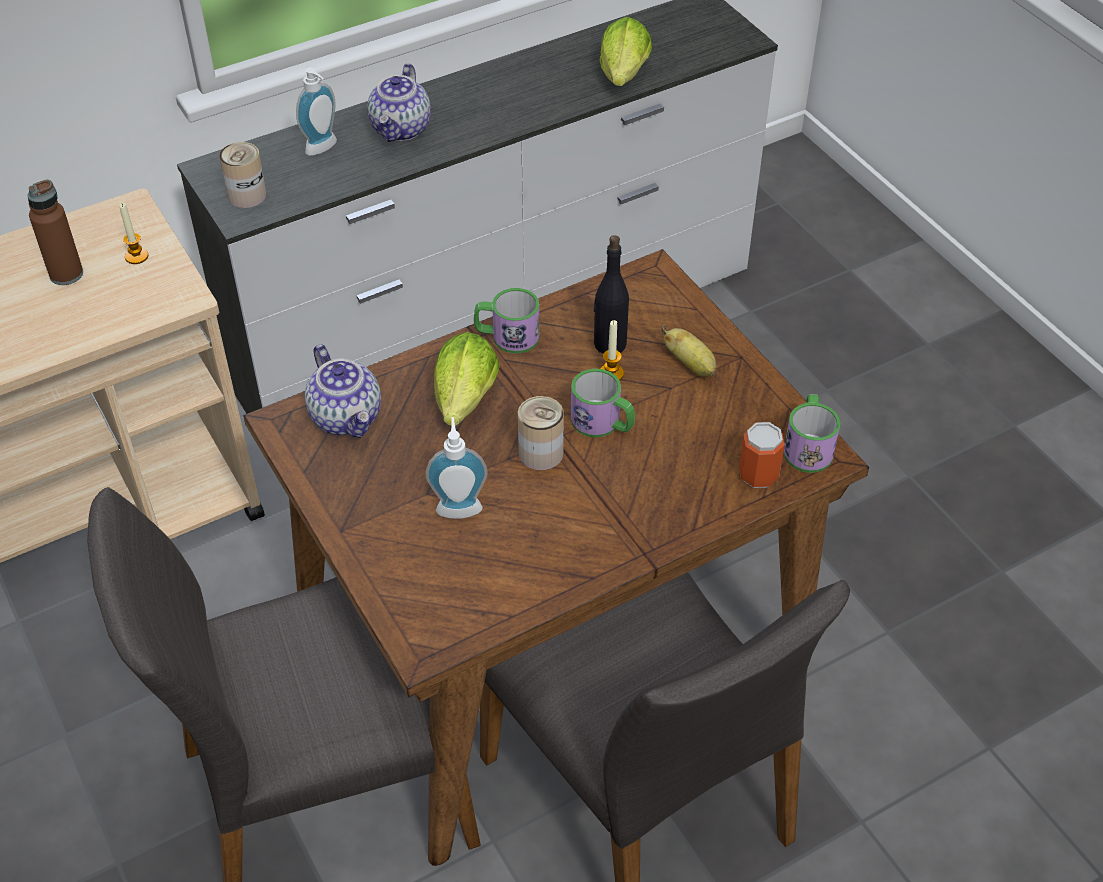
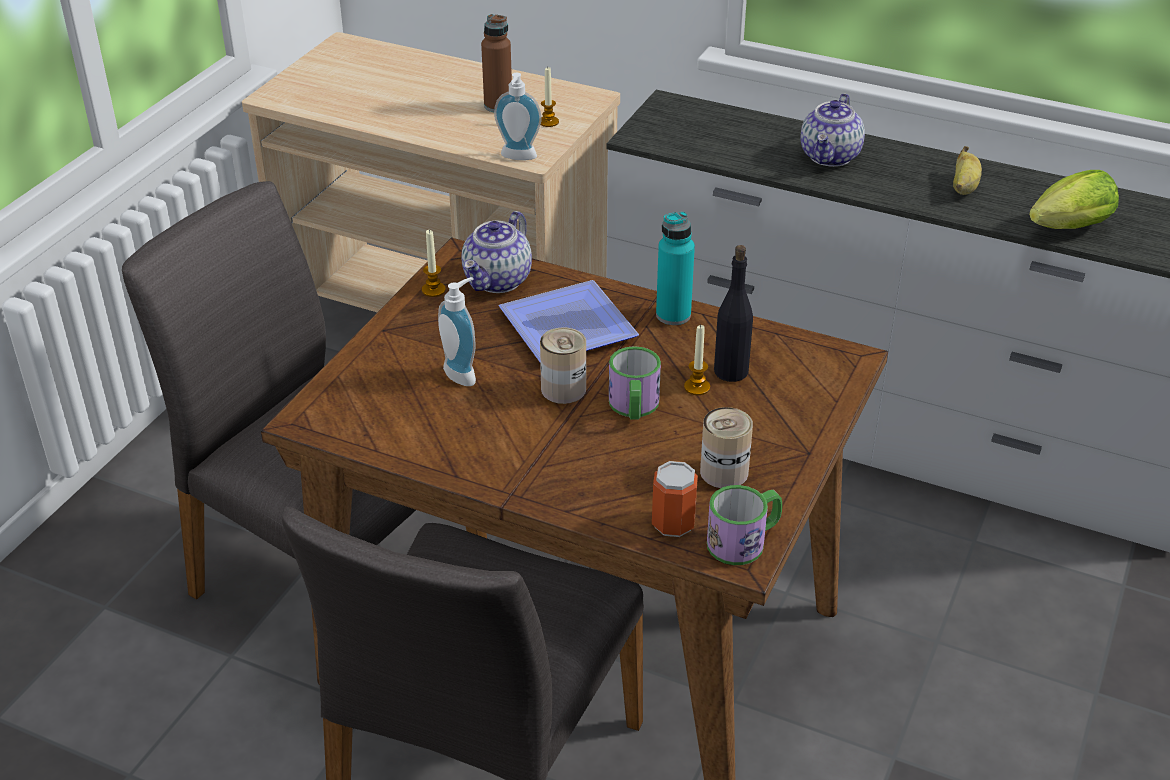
camera: 55 degrees right, 10 degrees down
can [219,142,266,208] -> can moved to [700,407,753,488]
soap dispenser [296,67,337,156] -> soap dispenser moved to [494,73,542,160]
teapot [367,63,431,142] -> teapot turned 45 degrees counterclockwise [801,93,865,167]
lettuce [434,332,500,426] -> plate [499,280,639,362]
mug [474,288,540,354] -> turquoise bottle [656,211,695,325]
banana [661,324,716,377] -> banana moved to [953,146,982,195]
none -> candle [422,230,446,297]

